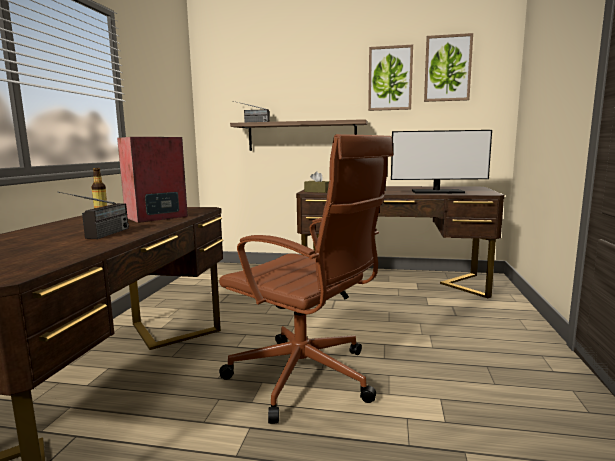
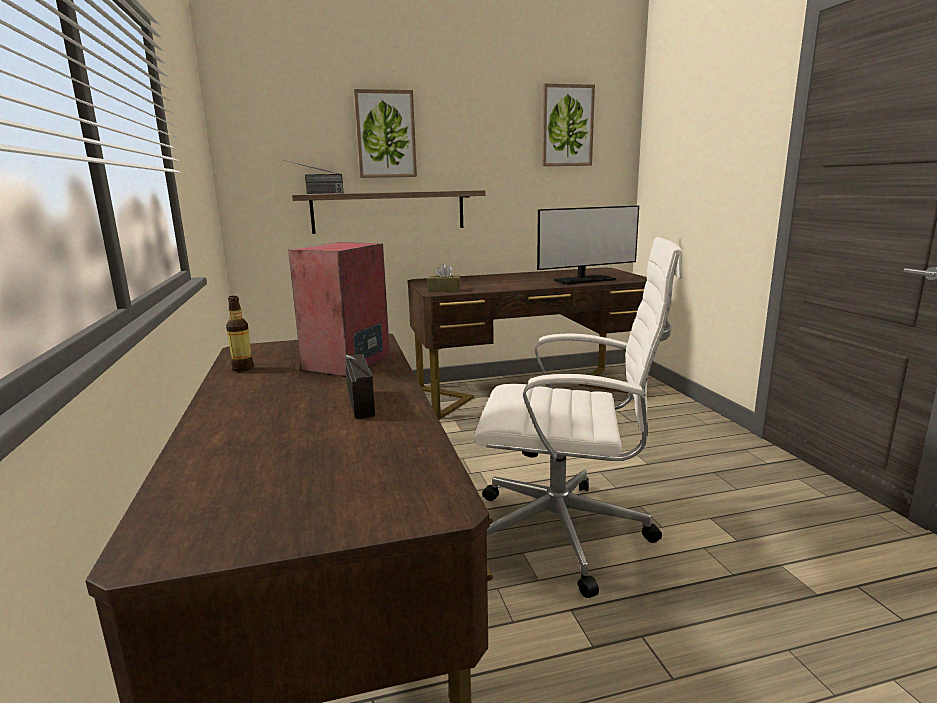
camera: 25 degrees left, 5 degrees up
brown office chair [219,134,393,424] -> white office chair [474,237,683,598]
picture [368,45,413,111] -> picture moved to [354,89,417,178]

